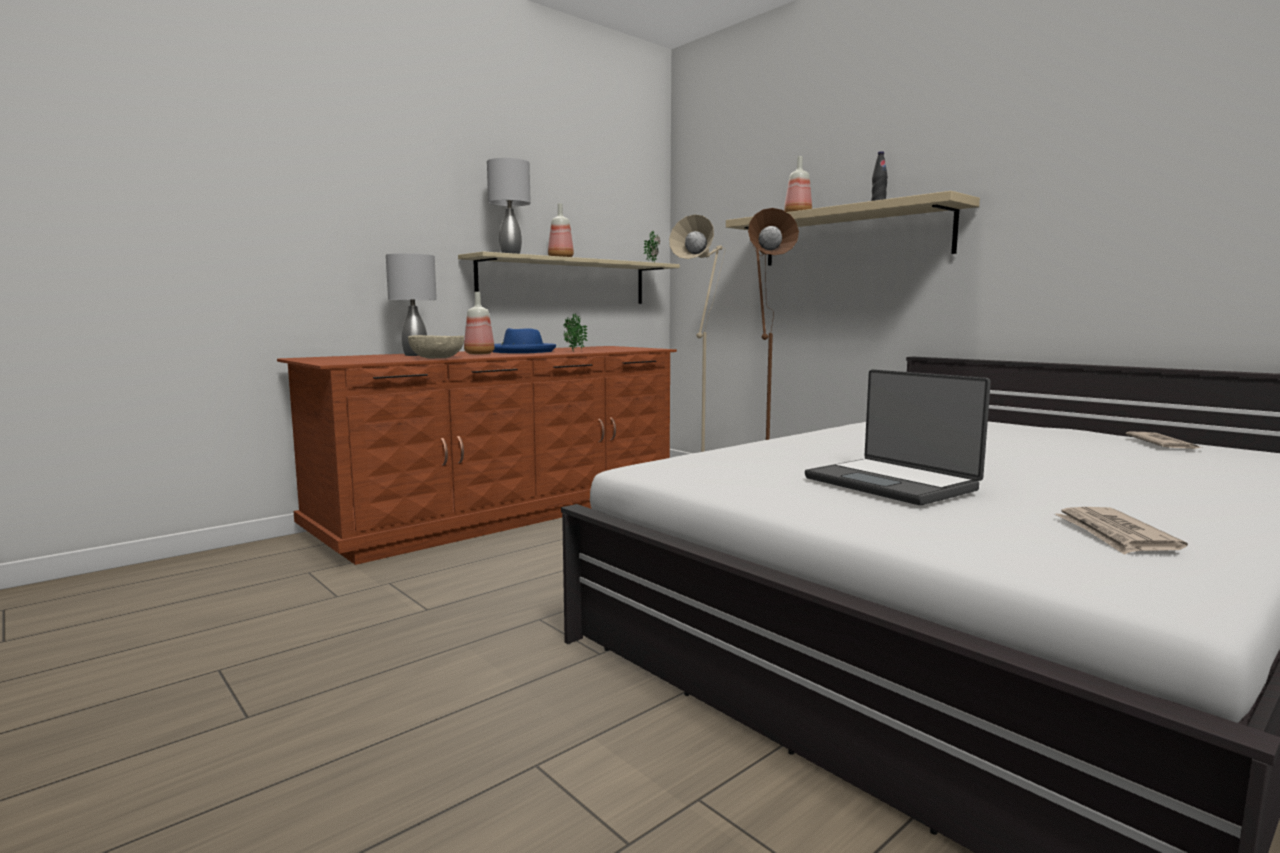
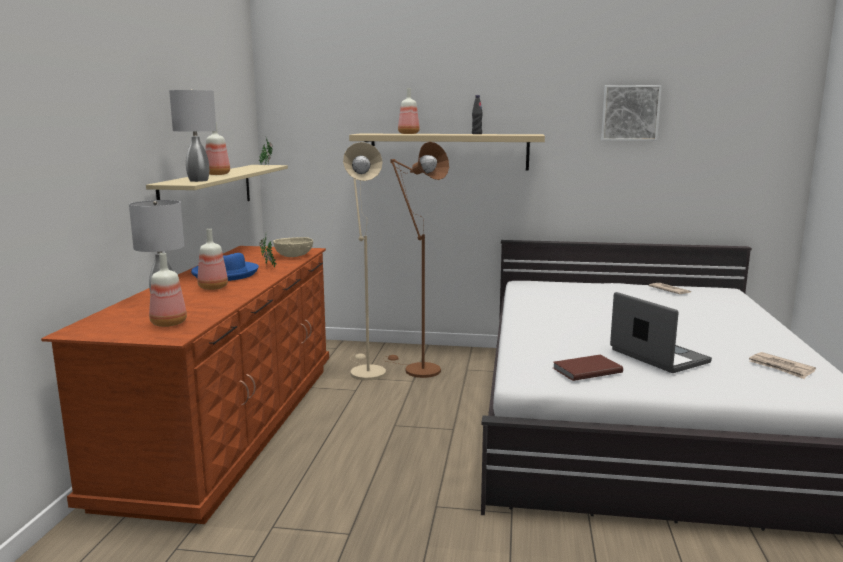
camera: 40 degrees left, 5 degrees up
beige bowl [408,335,464,358] -> beige bowl moved to [273,237,313,257]
laptop [805,369,991,505] -> laptop turned 135 degrees counterclockwise [610,292,712,373]
none -> bottle [149,253,187,327]
none -> brown book [553,355,623,381]
none -> picture [601,85,662,141]

